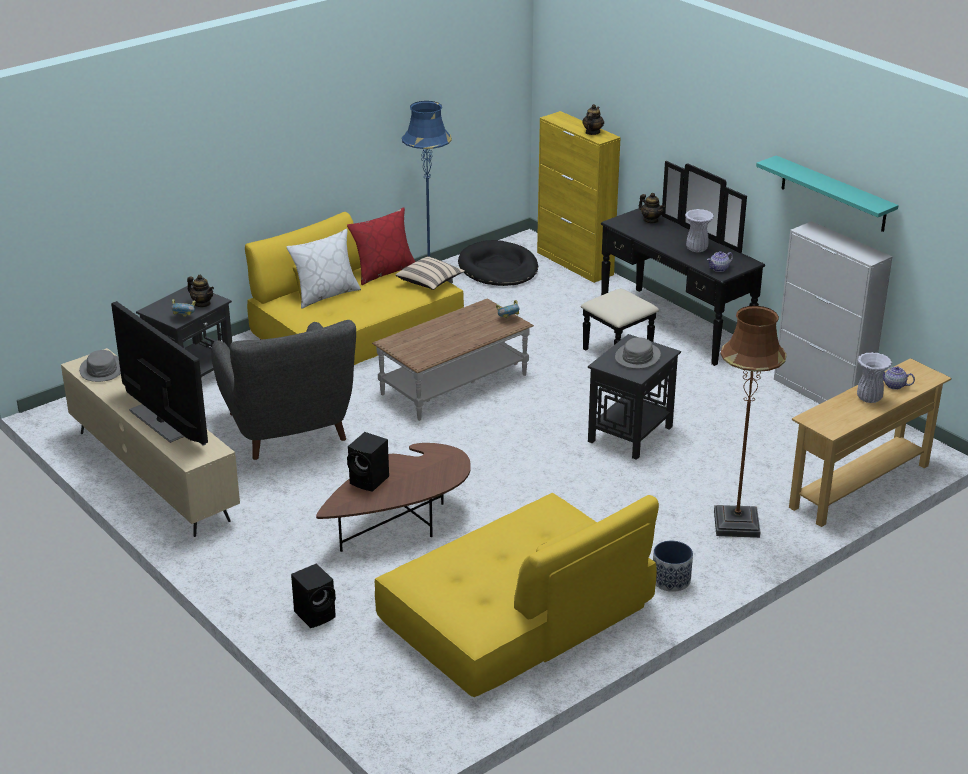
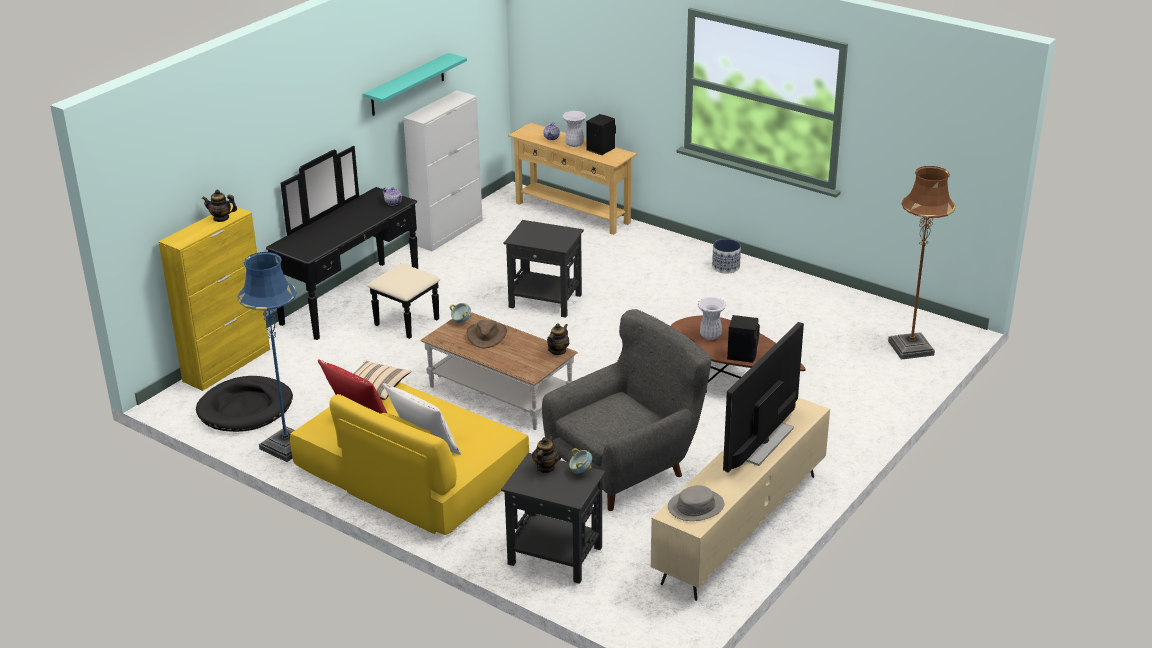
camera: 105 degrees left, 0 degrees up
black speaker [291,563,336,628] -> black speaker moved to [586,114,616,155]
yellow sofa [375,493,659,697] -> none
grey hat [615,337,661,369] -> none
teapot [639,193,665,223] -> teapot moved to [547,323,569,355]
white vase [685,209,714,252] -> white vase moved to [698,297,726,340]
brown floor lamp [714,306,787,538] -> brown floor lamp moved to [888,166,956,360]
none -> brown hat [467,320,507,348]

